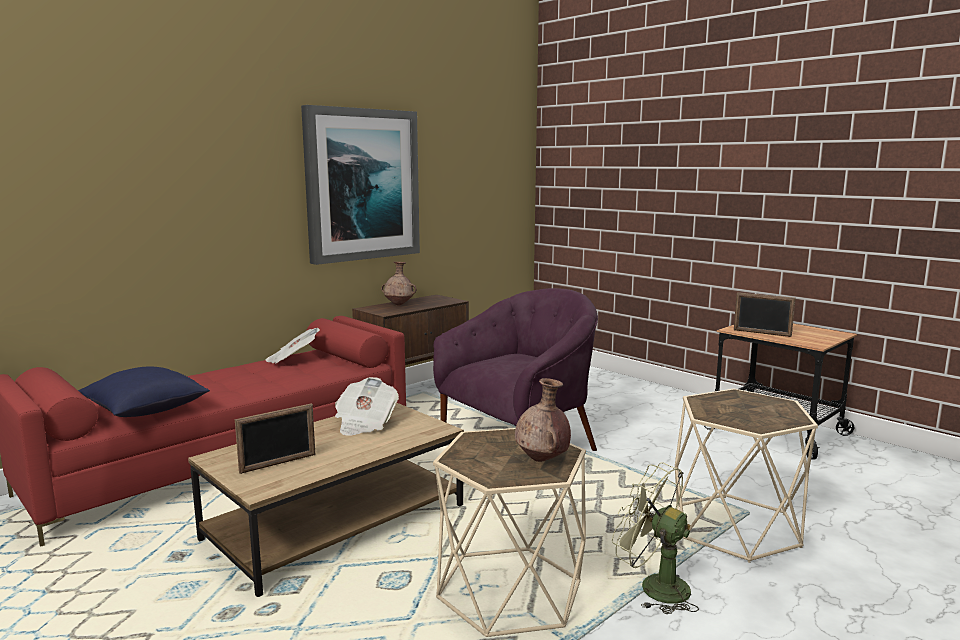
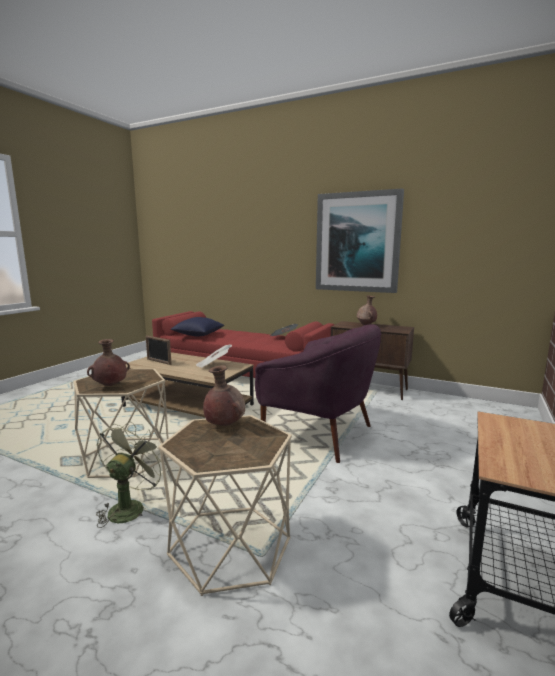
camera: 70 degrees right, 0 degrees up
picture frame [734,292,796,337] -> none
none -> brown vase [203,365,245,426]

